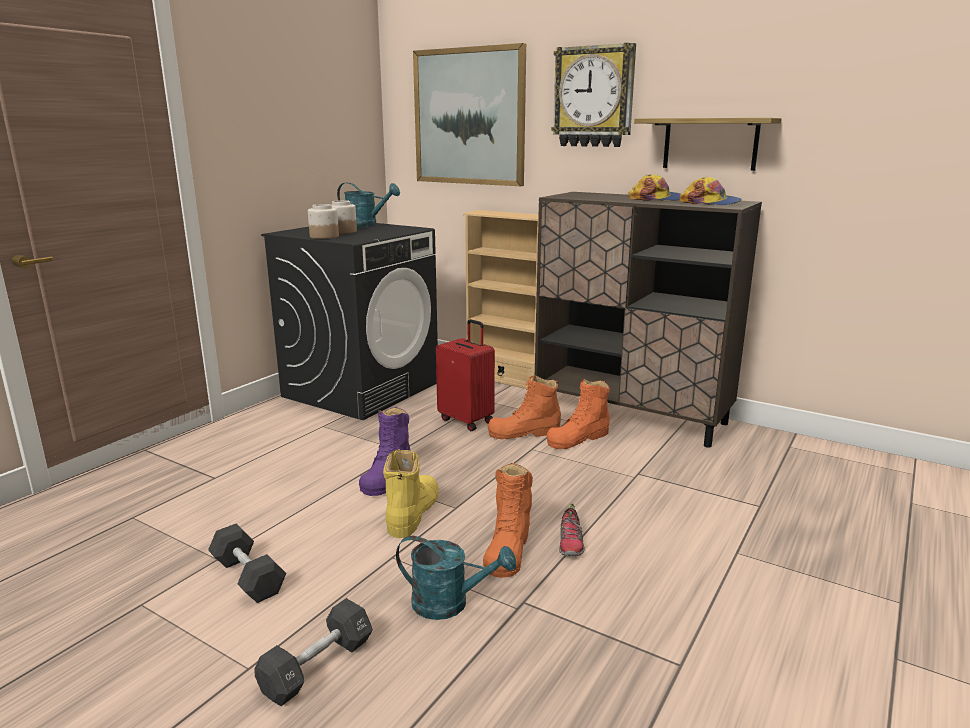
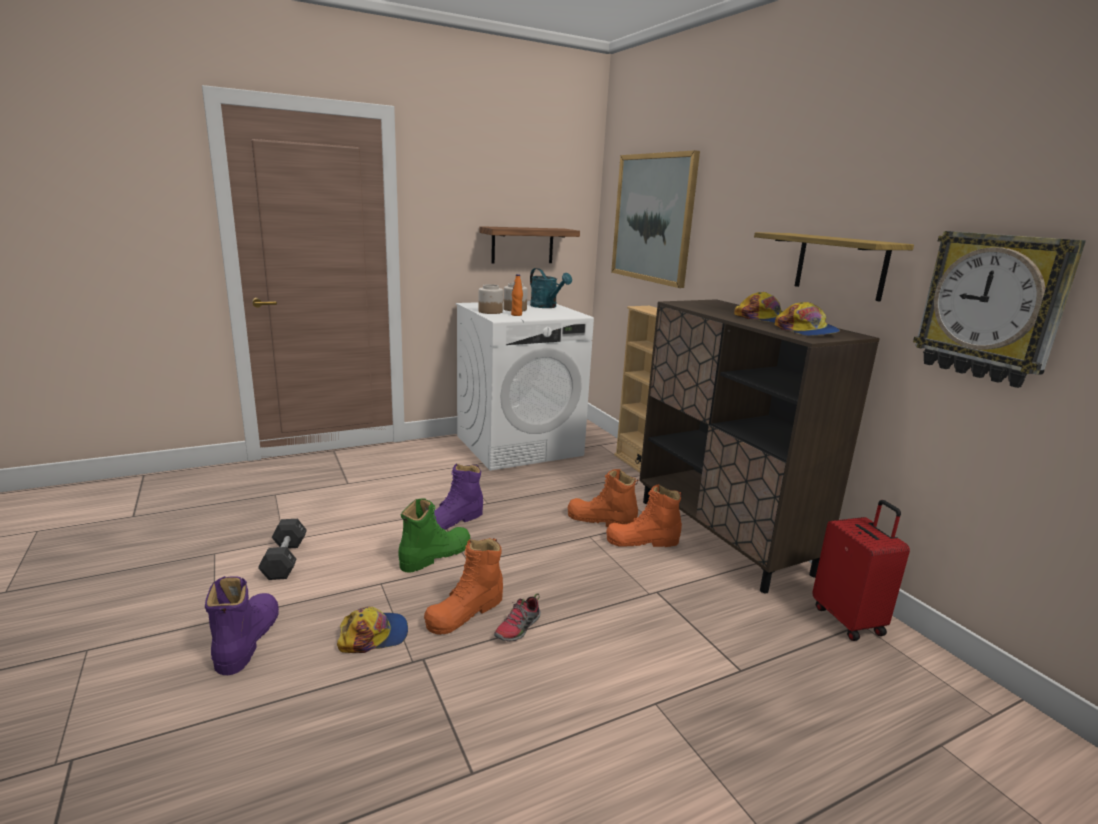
camera: 30 degrees right, 0 degrees up
black dumbbell [254,598,373,706] -> purple boot [205,576,279,675]
black washing machine [261,223,438,420] -> white washing machine [456,301,594,471]
yellow boot [383,449,439,538] -> green boot [398,499,470,573]
turquoise watering can [396,536,516,620] -> cap [337,607,408,653]
red suitcase [436,319,495,431] -> red suitcase moved to [812,500,910,641]
wall clock [551,43,636,147] -> wall clock moved to [913,231,1086,388]
none -> shelf [479,226,580,263]
none -> orange bottle [511,274,523,316]

